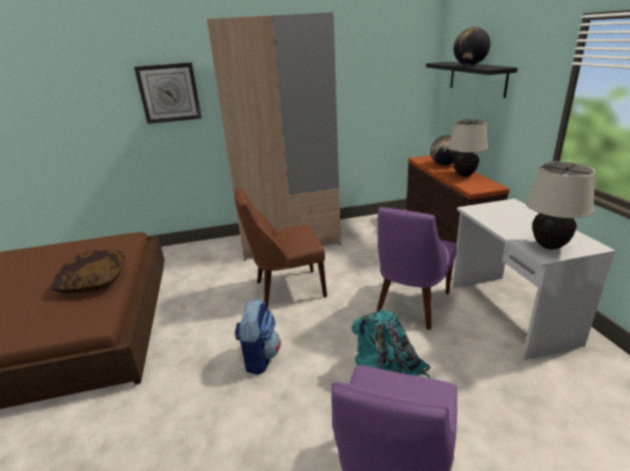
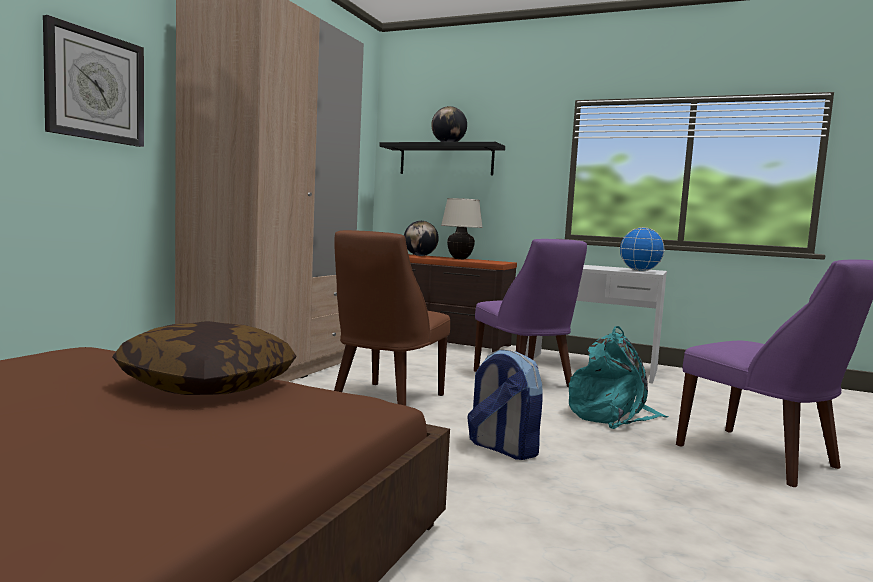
camera: 55 degrees left, 20 degrees down
beige table lamp [525,162,596,250] -> globe [620,227,665,271]

